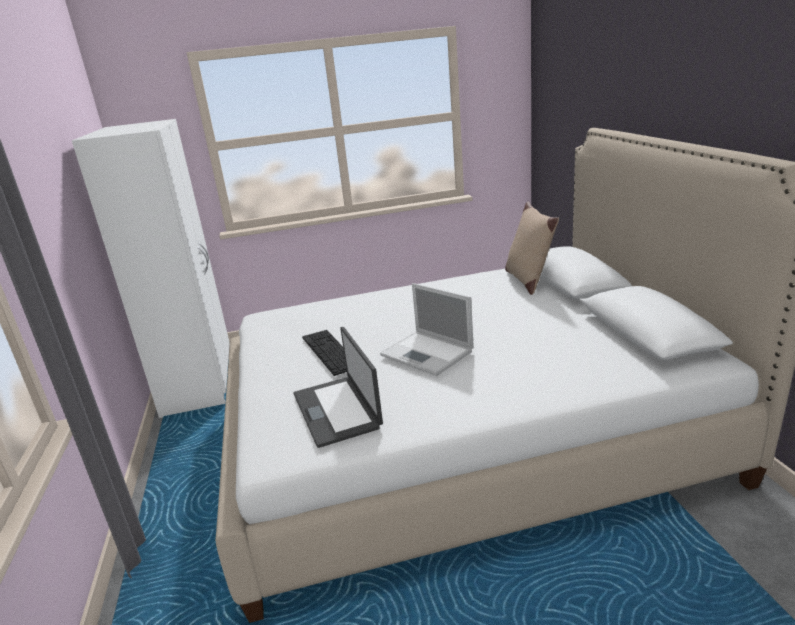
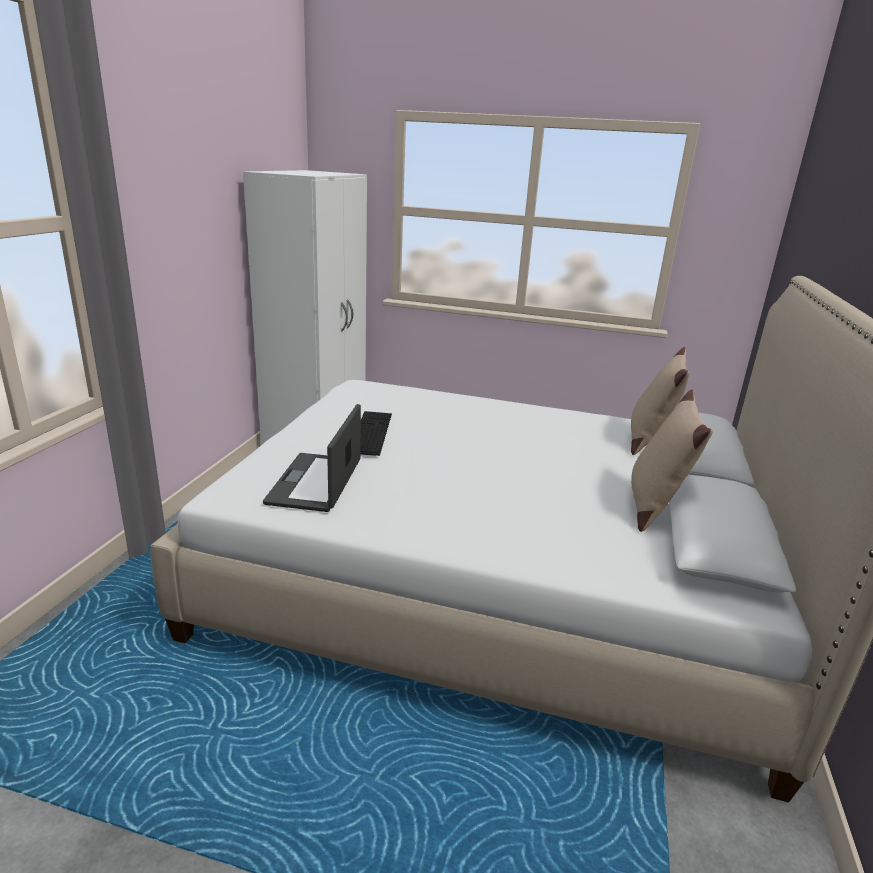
camera: 25 degrees right, 0 degrees up
laptop [380,283,474,376] -> none
none -> beige pillow [631,390,713,532]

